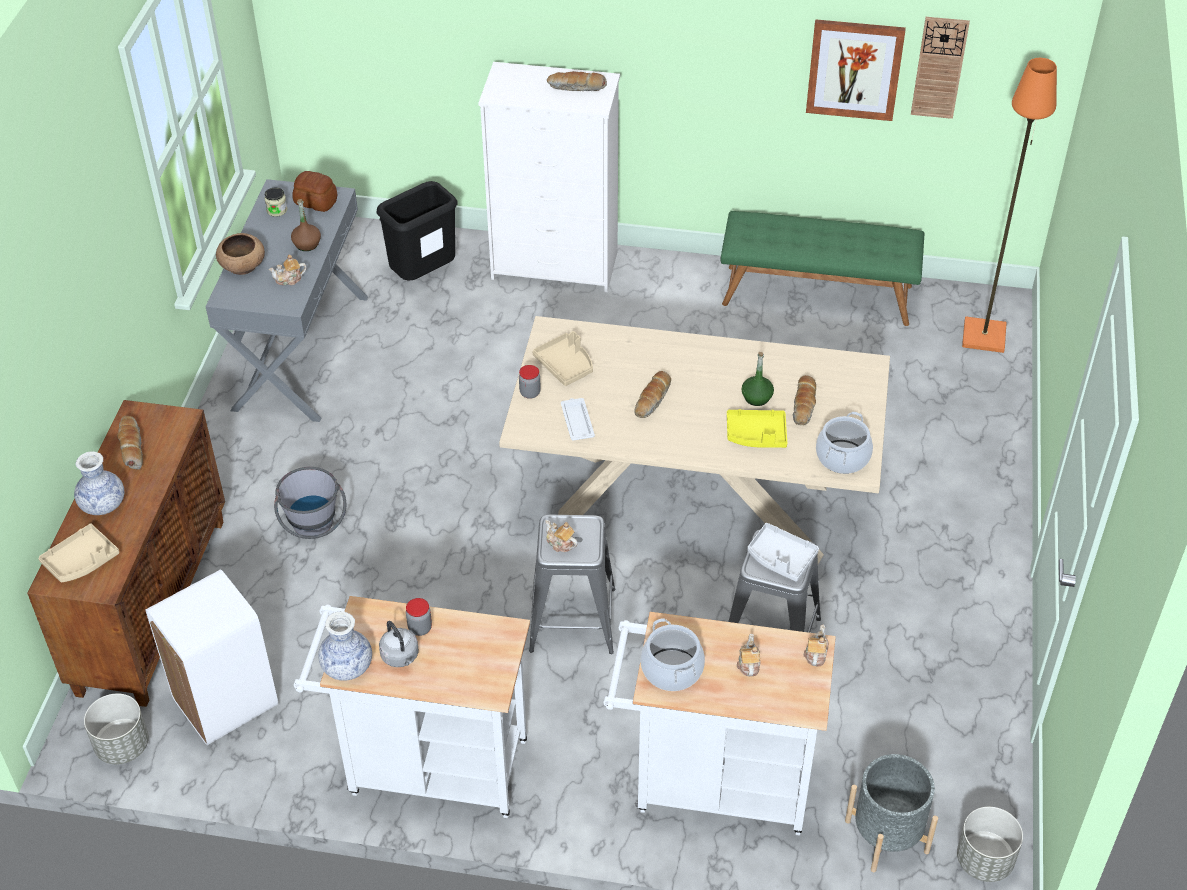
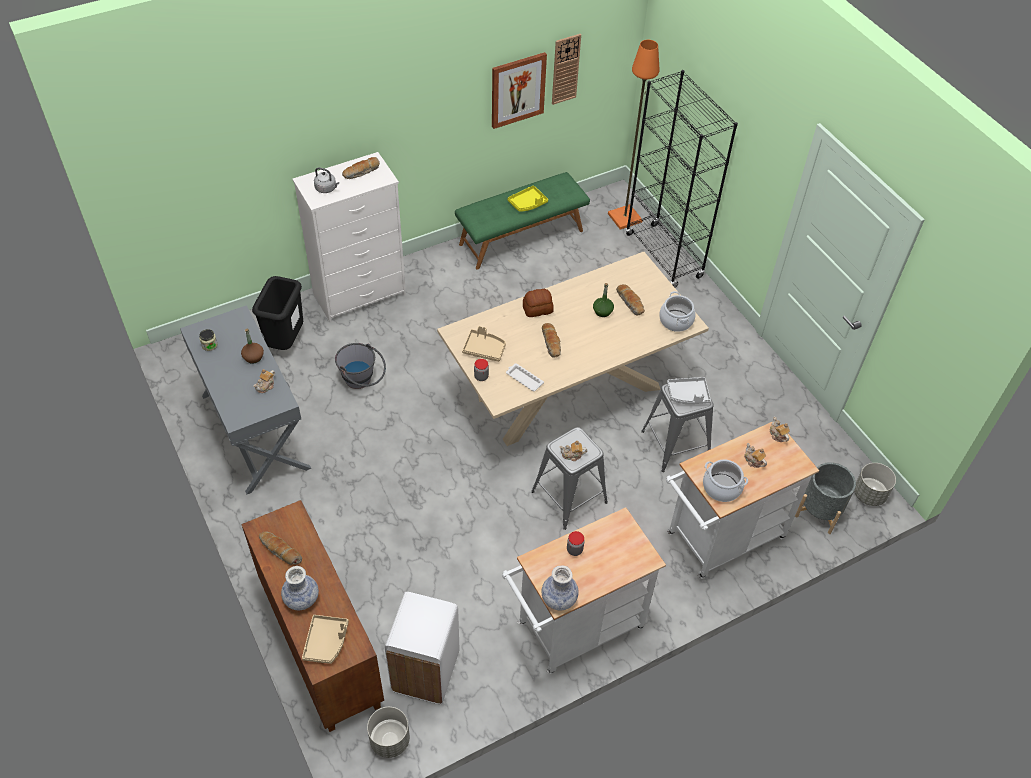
camera: 40 degrees left, 5 degrees up
brown bowl [216,233,265,275] -> none
grey bucket [274,467,346,539] -> grey bucket moved to [335,343,386,389]
bread [293,171,337,212] -> bread moved to [523,289,554,317]
grey kettle [379,621,419,667] -> grey kettle moved to [314,167,339,193]
yellow tray [727,409,787,448] -> yellow tray moved to [508,185,548,212]
none -> black bookcase [626,70,738,288]

